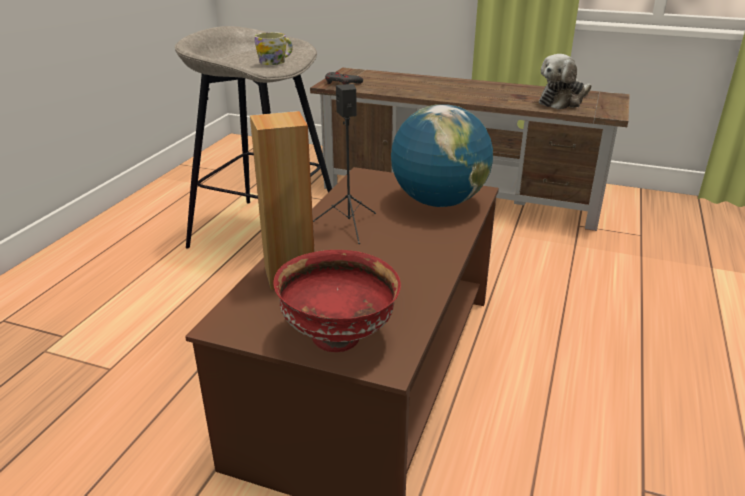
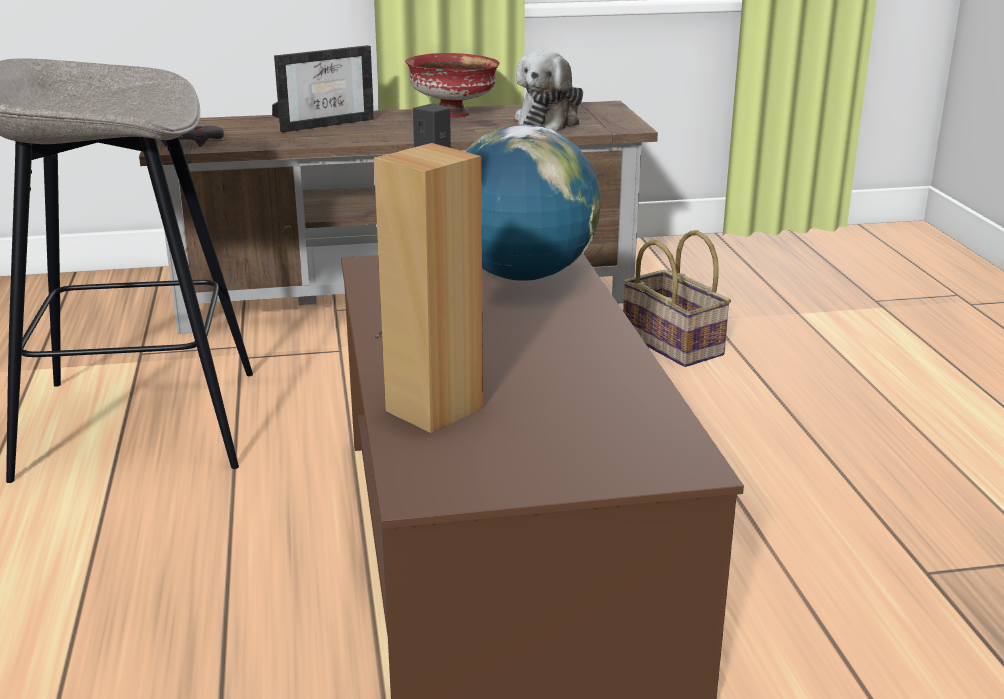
camera: 30 degrees left, 5 degrees down
mug [255,32,293,65] -> none
red bowl [274,250,401,352] -> red bowl moved to [405,53,500,118]
none -> picture frame [272,45,374,133]
none -> basket [623,230,731,367]

